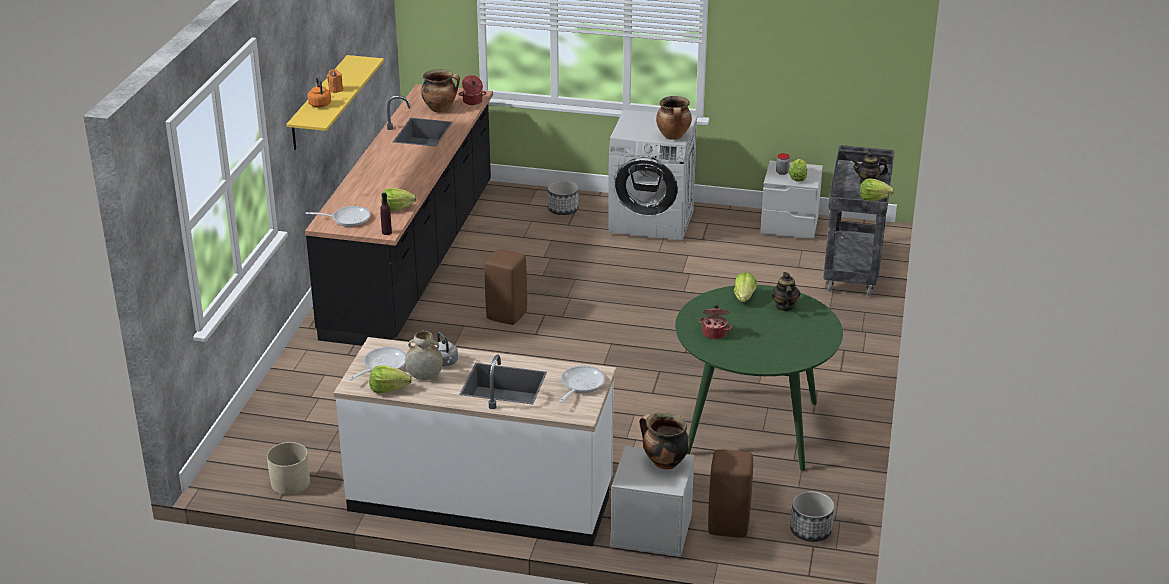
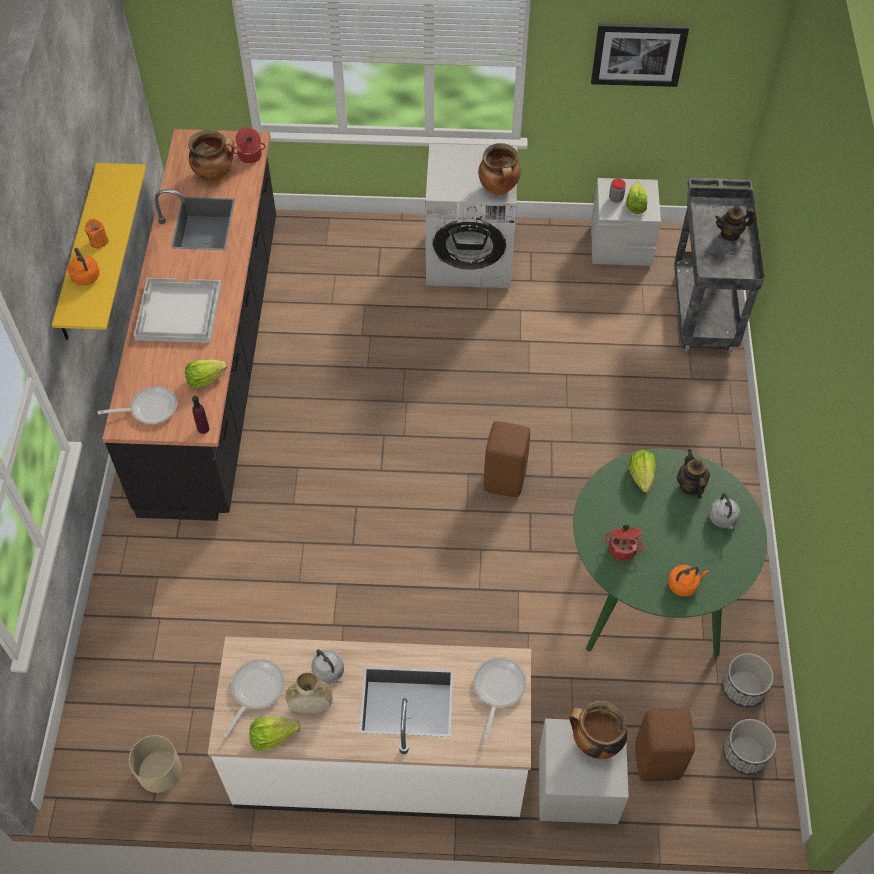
camera: 10 degrees left, 25 degrees up
brown stool [485,249,527,325] -> brown stool moved to [484,421,530,497]
planter [548,181,579,215] -> planter moved to [722,653,774,708]
lettuce [860,178,894,201] -> none
none -> white tray [134,278,221,343]
none -> picture [591,23,689,87]
none -> orange kettle [668,565,709,597]
none -> grey kettle [709,493,740,529]

